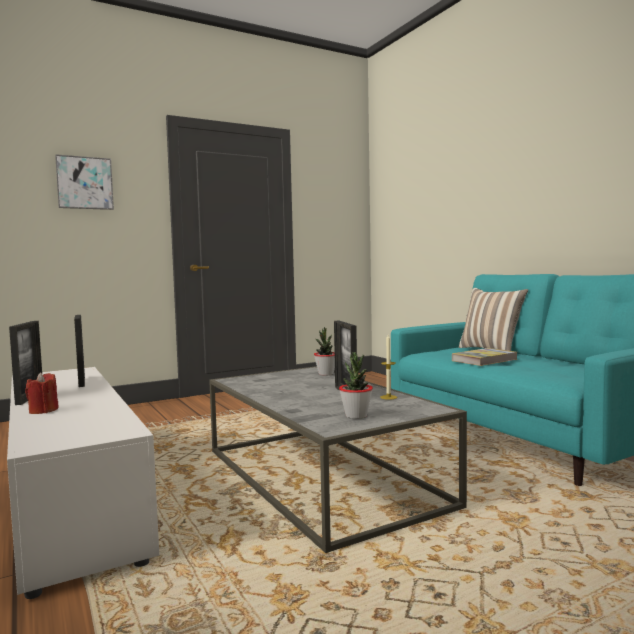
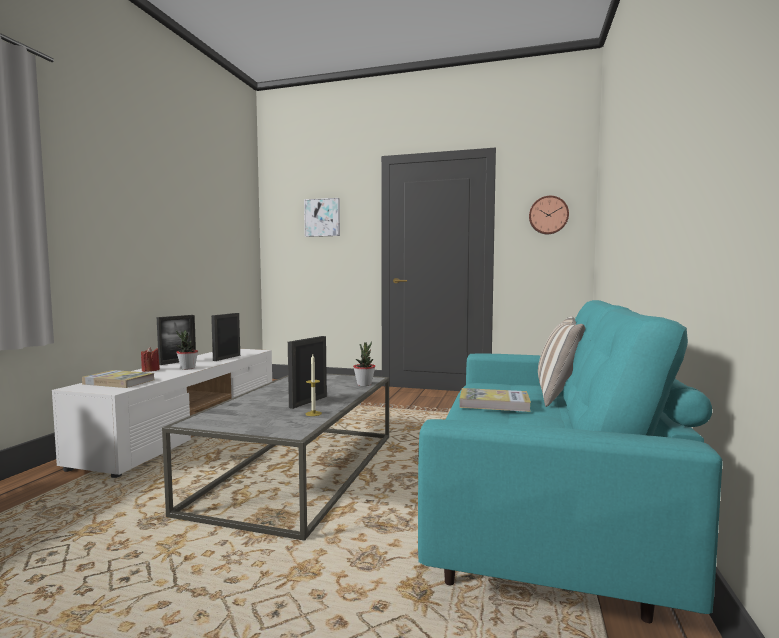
camera: 45 degrees right, 0 degrees up
potted plant [339,352,373,419] -> potted plant moved to [176,330,198,370]
none -> book [82,370,154,388]
none -> wall clock [529,196,569,234]

